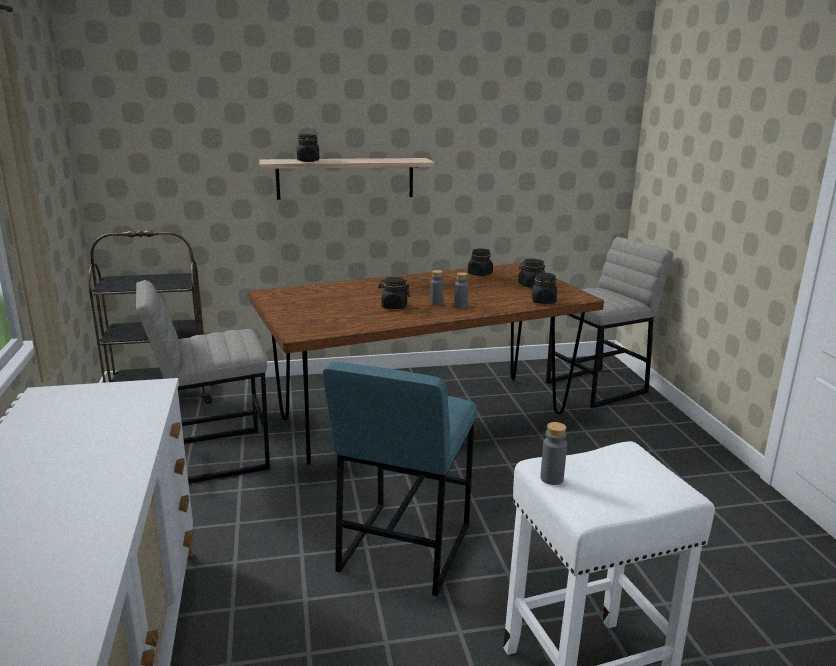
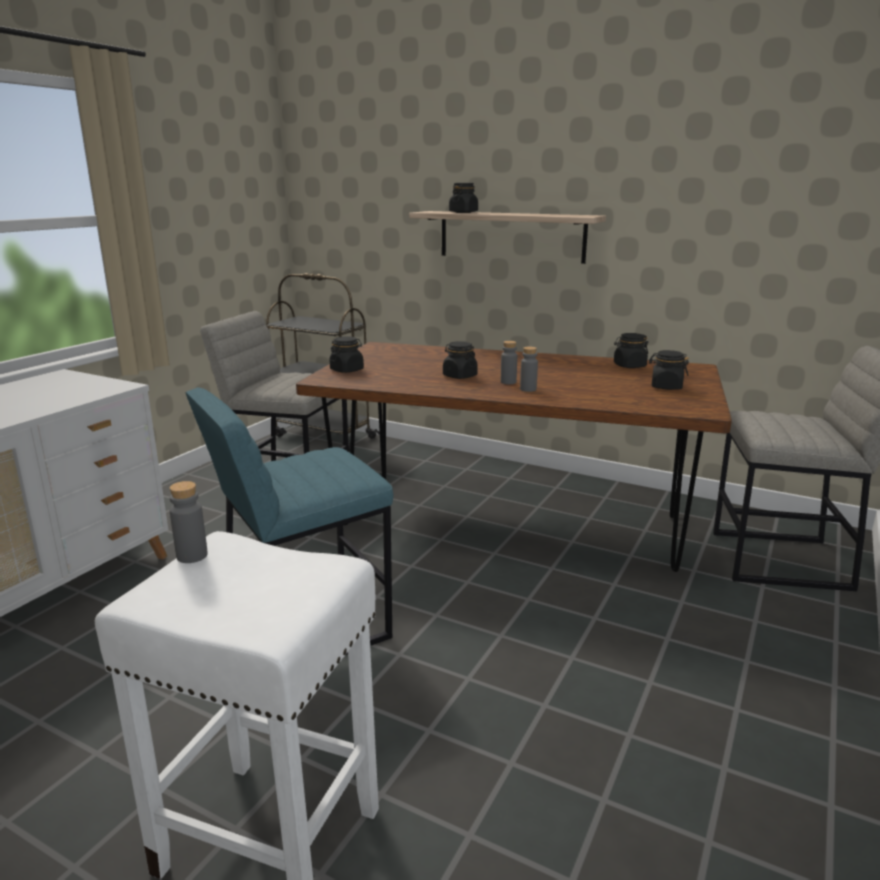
camera: 40 degrees right, 0 degrees up
black jar [532,273,557,304] -> black jar moved to [329,336,364,373]

